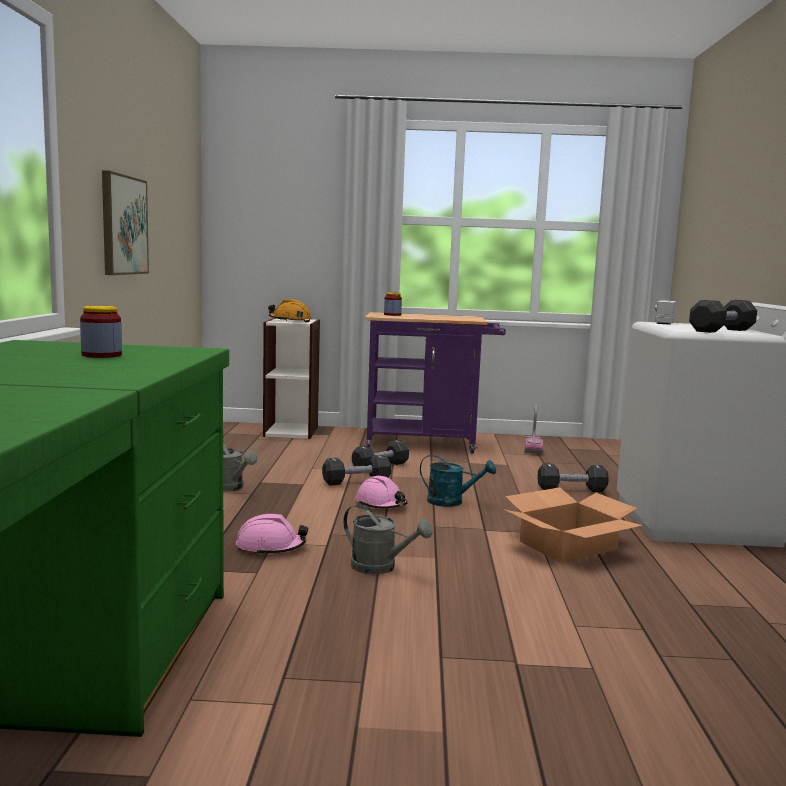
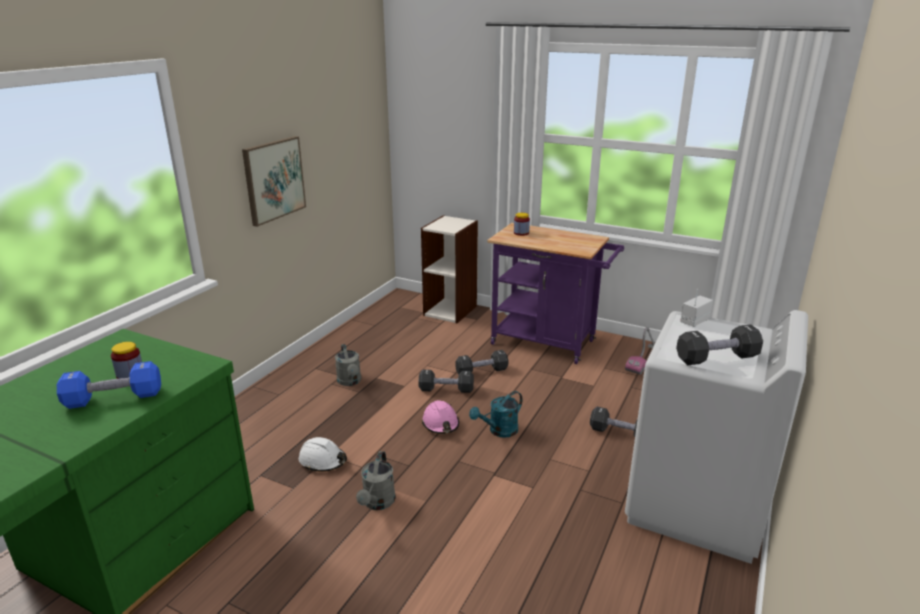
camera: 25 degrees right, 15 degrees up
pink hard hat [236,514,308,556] -> white hard hat [299,437,347,472]
orange hard hat [268,299,311,322] -> none
grey watering can [343,505,433,575] -> grey watering can turned 45 degrees clockwise [356,451,396,510]
turquoise watering can [420,455,496,507] -> turquoise watering can turned 105 degrees clockwise [469,391,523,438]
cardboard box [505,487,643,563] -> none
none -> blue dumbbell [57,361,161,409]

